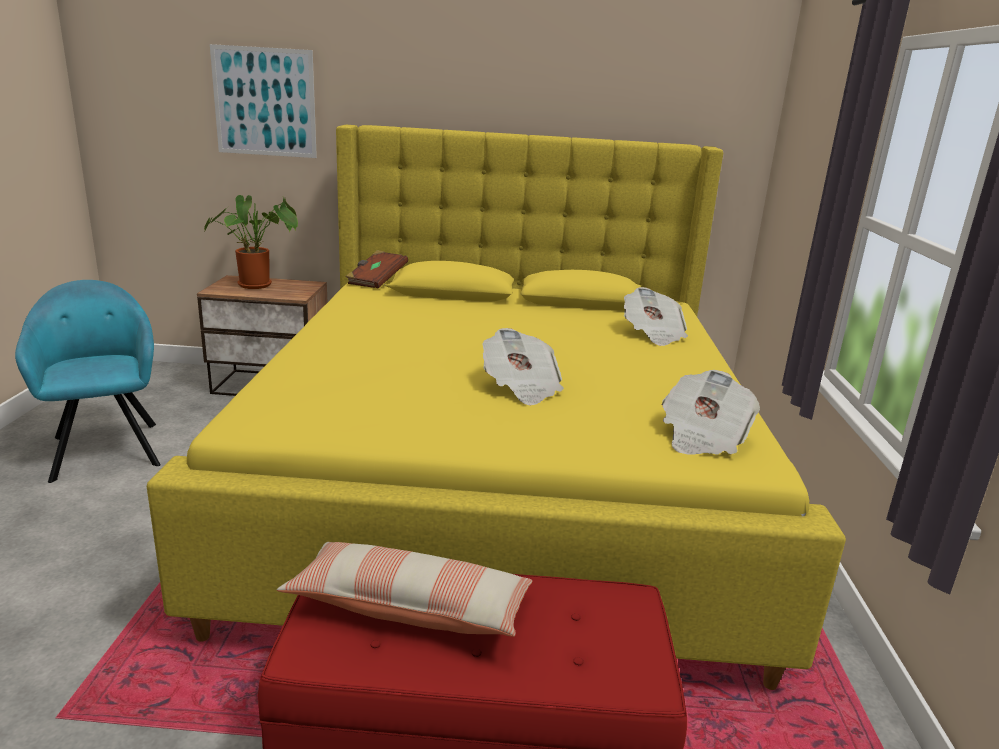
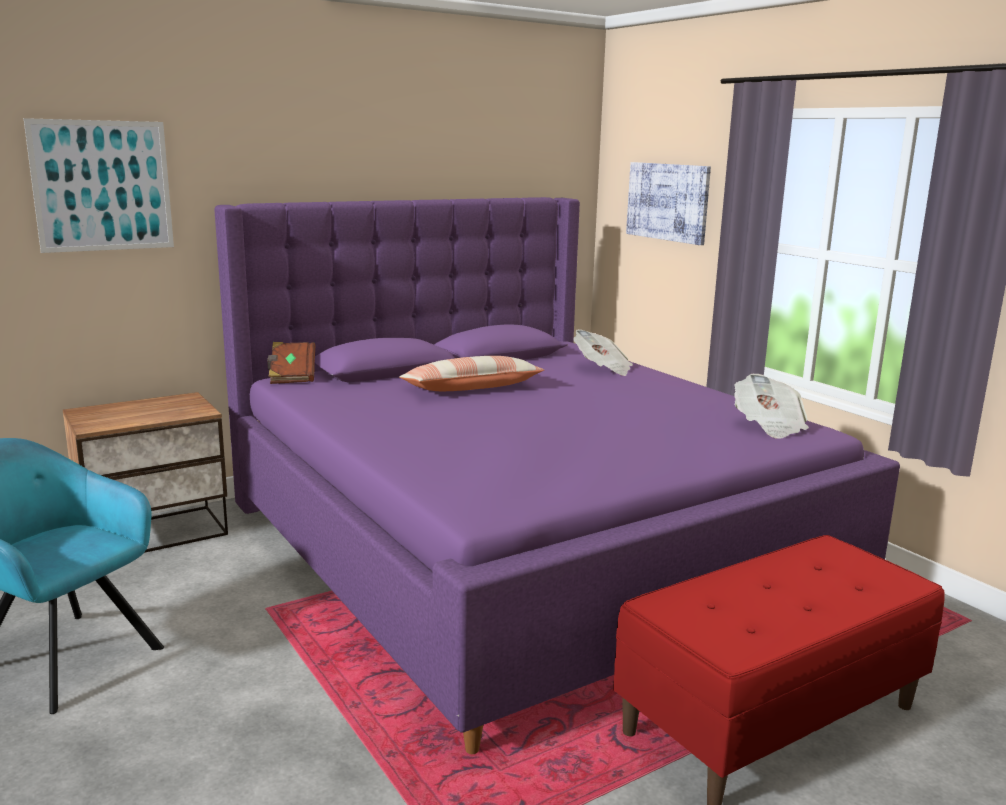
camera: 35 degrees left, 5 degrees down
yellow bed [147,125,846,690] -> purple bed [214,197,900,754]
potted plant [204,195,298,289] -> none
pillow [277,542,533,637] -> pillow moved to [399,356,544,391]
newspaper [482,328,564,406] -> none
none -> picture [626,162,711,245]

